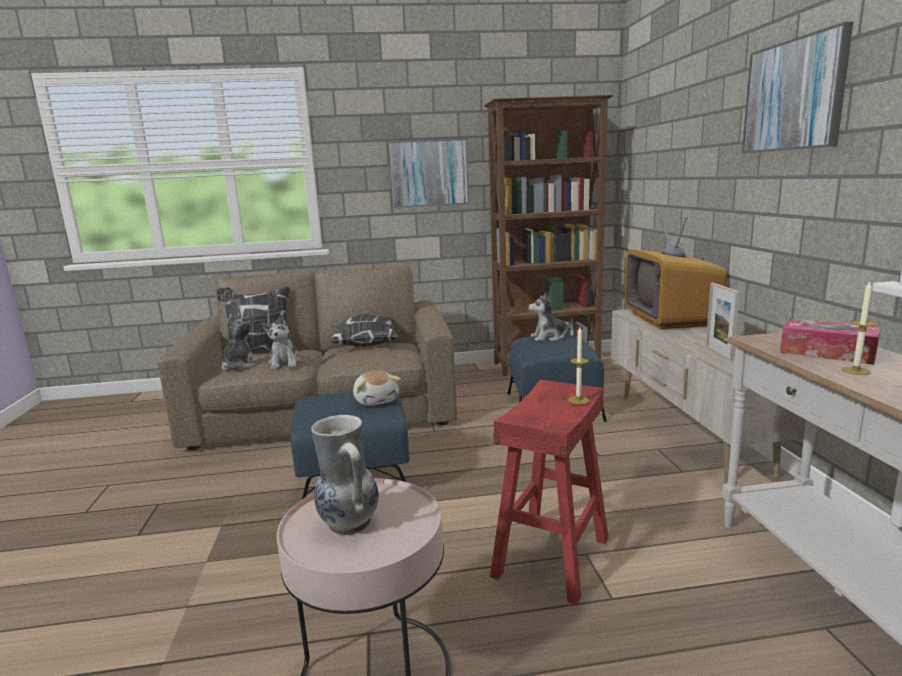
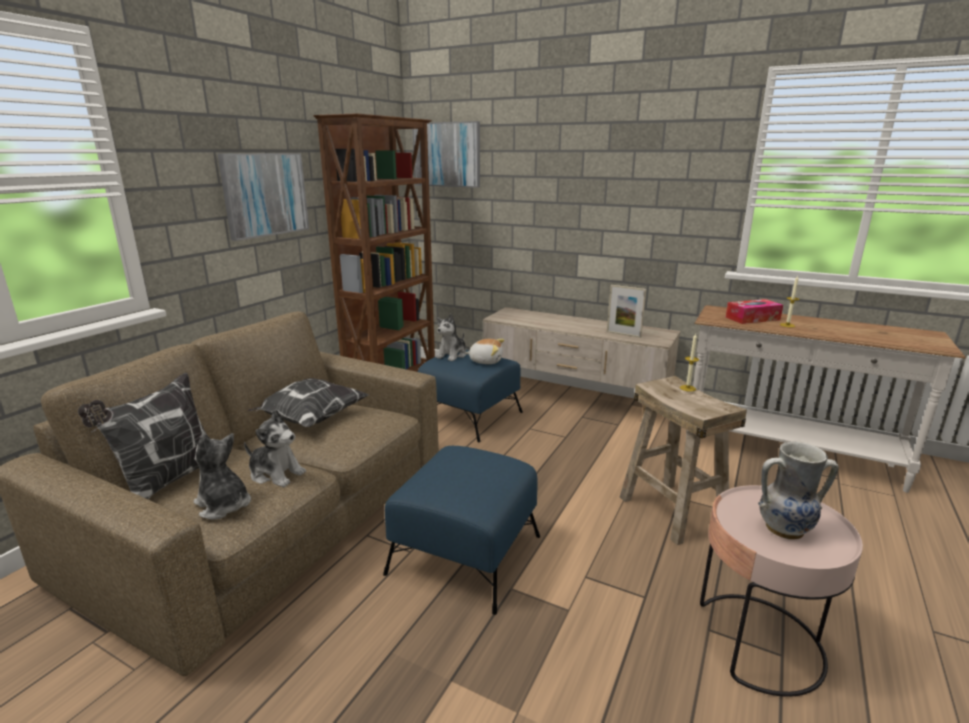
camera: 55 degrees left, 5 degrees up
plush toy [353,371,401,406] -> plush toy moved to [465,339,504,364]
red stool [490,380,609,605] -> beige stool [620,376,747,545]
television [625,217,727,329] -> none
picture [742,22,853,153] -> picture moved to [413,121,480,188]

